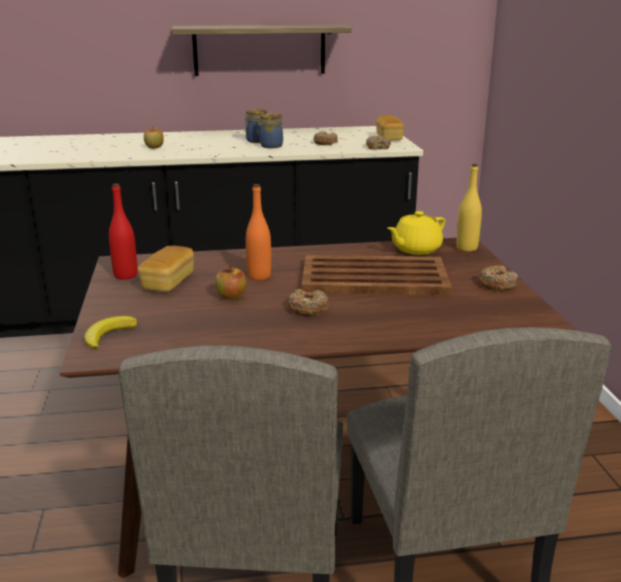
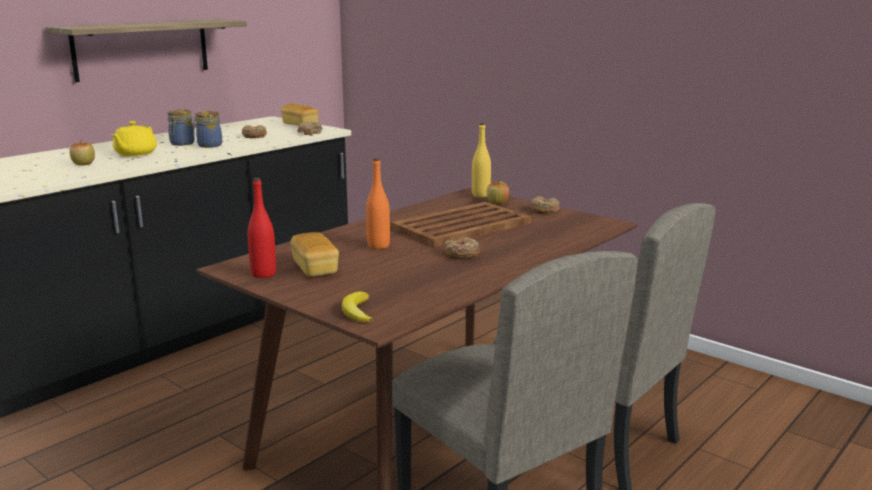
camera: 40 degrees left, 5 degrees down
apple [215,266,246,300] -> apple moved to [487,179,509,205]
yellow teapot [387,211,445,255] -> yellow teapot moved to [112,121,157,156]

